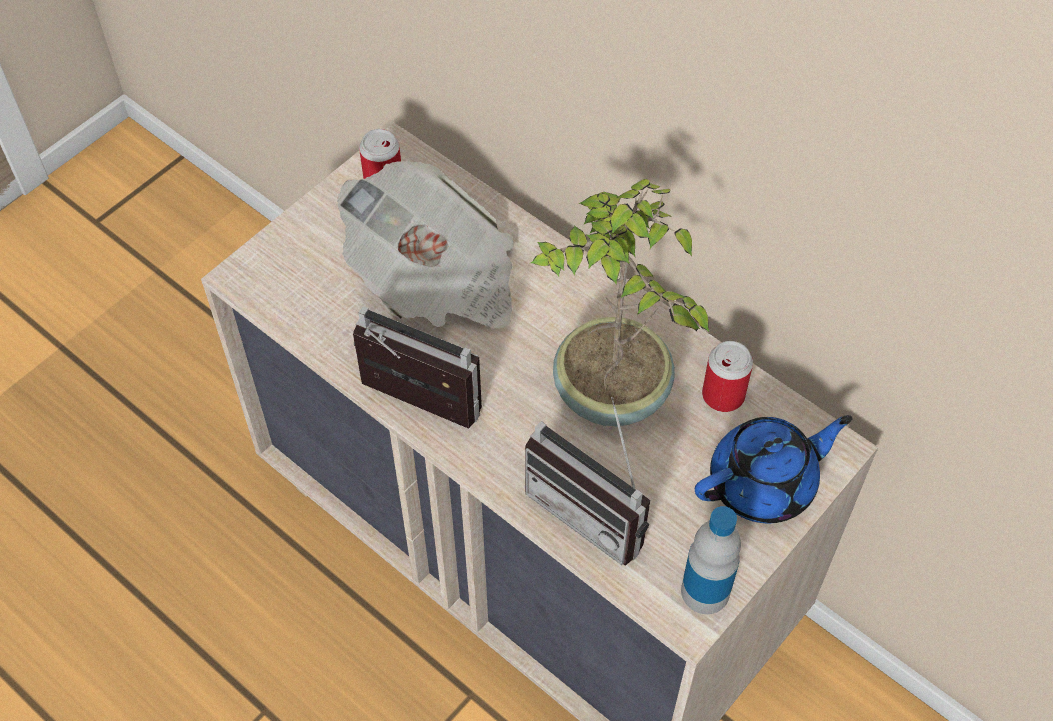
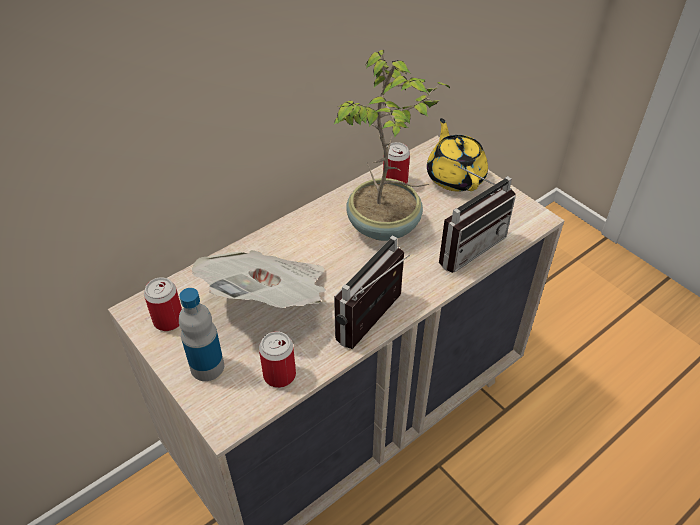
camera: 80 degrees left, 10 degrees down
bottle [681,506,741,614] -> bottle moved to [179,288,224,381]
blue teapot [695,415,853,523] -> yellow teapot [427,118,488,191]
none -> can [259,331,296,388]

